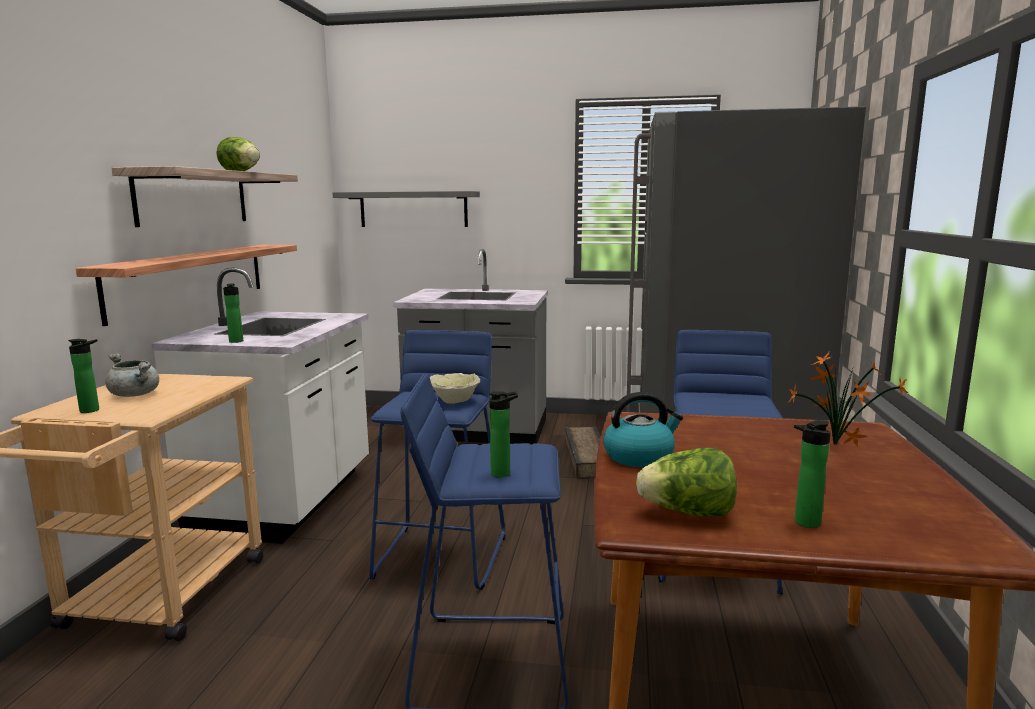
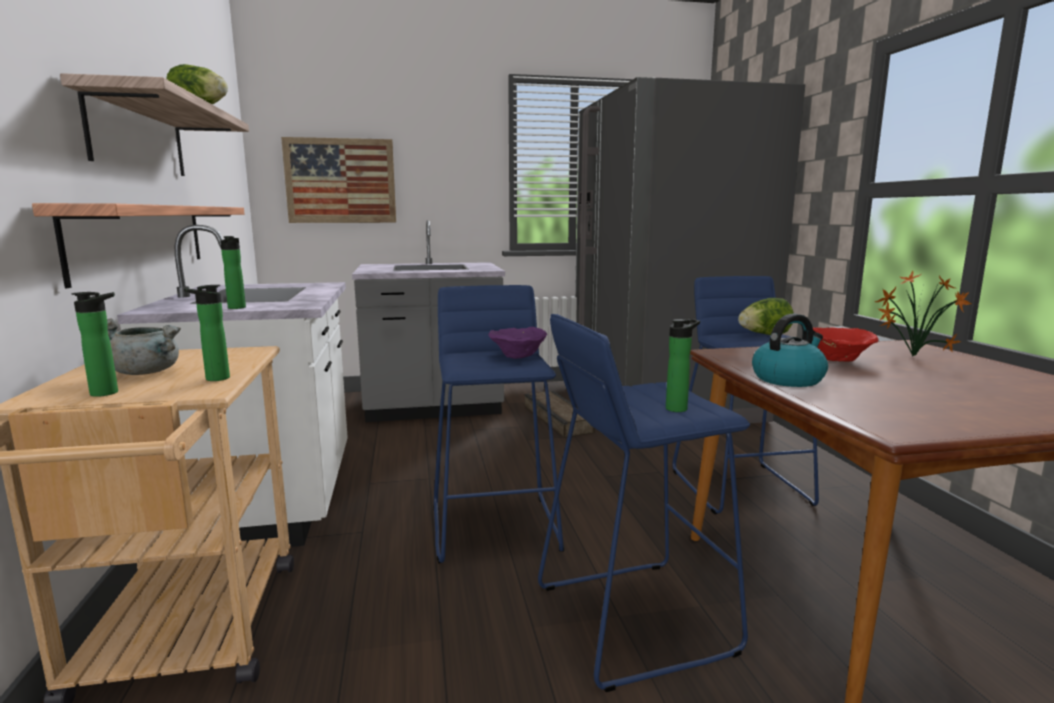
camera: 20 degrees left, 0 degrees up
grey shelf [332,191,480,227] -> picture [281,137,396,223]
beige bowl [430,373,480,404] -> purple bowl [488,327,547,359]
lettuce [636,448,737,516] -> lettuce moved to [738,298,794,335]
bottle [794,420,831,528] -> bottle moved to [184,285,230,381]
none -> red bowl [813,327,879,362]

